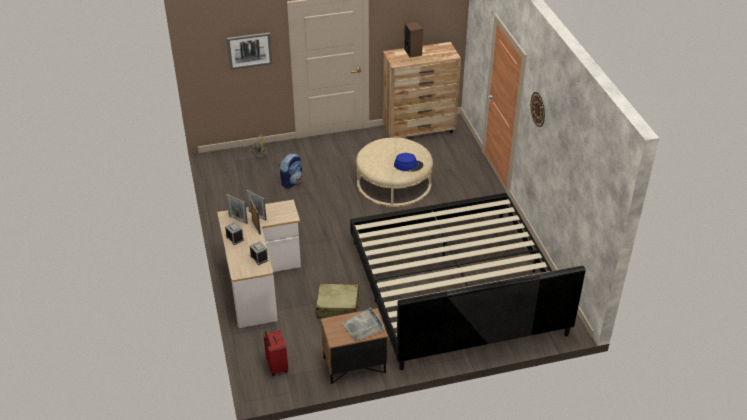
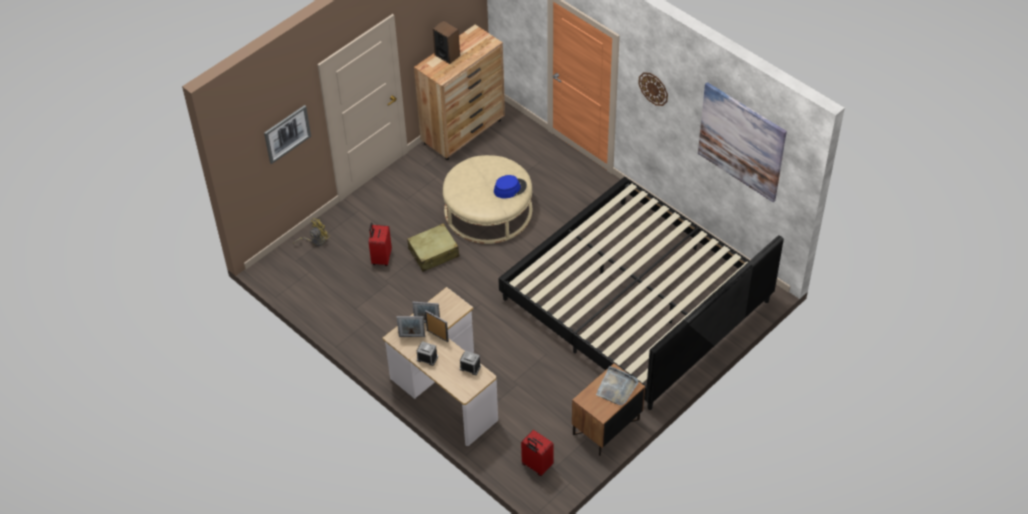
camera: 30 degrees left, 10 degrees up
backpack [279,154,302,189] -> red suitcase [369,222,392,266]
beige suitcase [316,284,361,318] -> beige suitcase moved to [407,223,459,272]
none -> picture [698,82,787,202]

